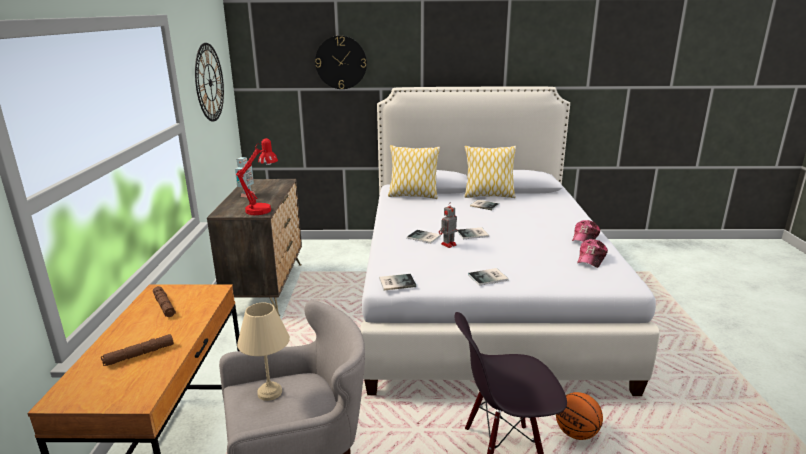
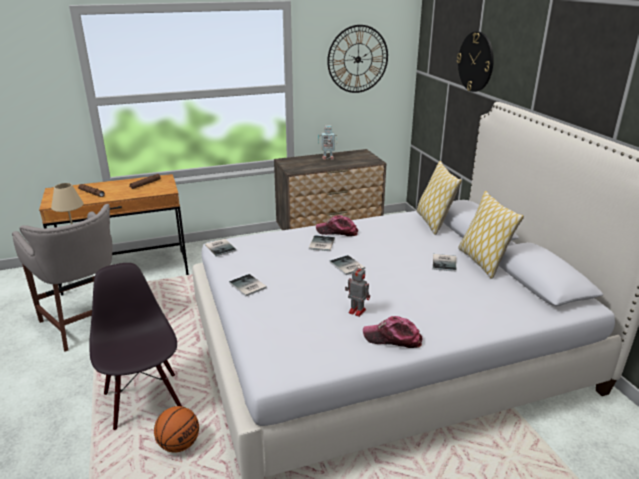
camera: 70 degrees right, 5 degrees up
red table lamp [236,138,278,215] -> none
toy robot [439,202,457,248] -> toy robot moved to [345,266,370,317]
cap [577,239,608,268] -> cap moved to [316,215,358,236]

